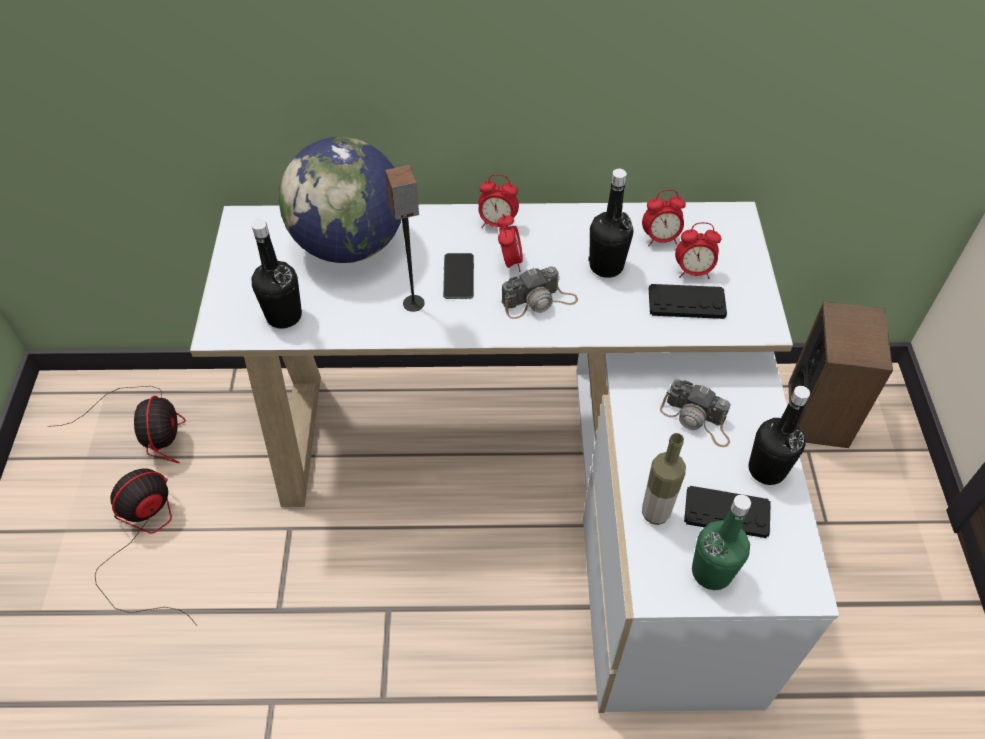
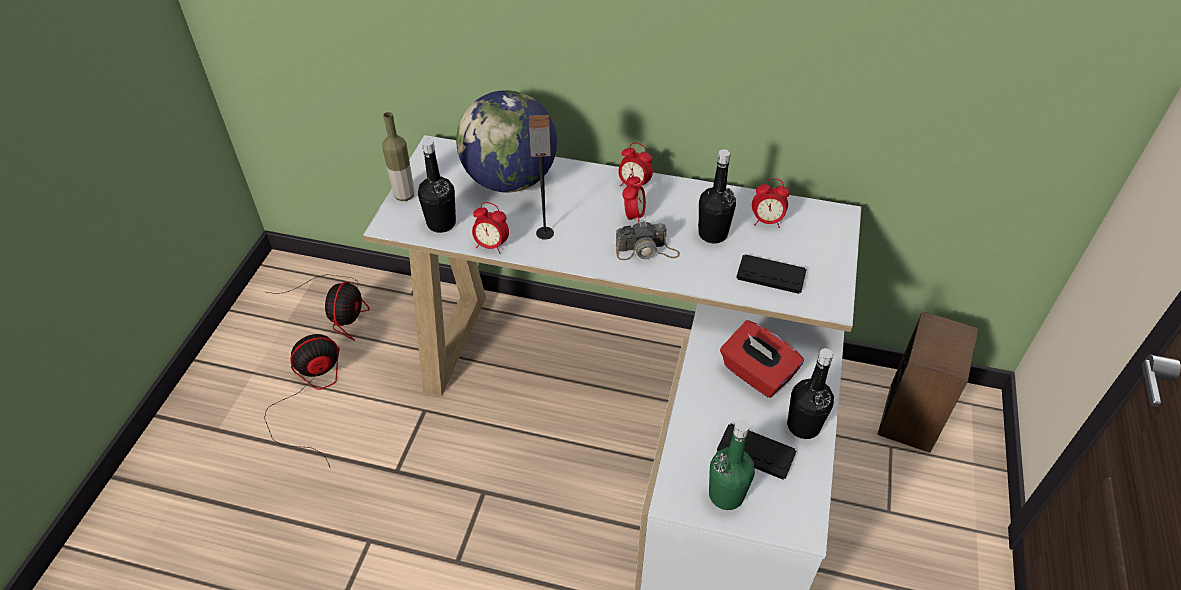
camera: 15 degrees right, 5 degrees down
phone [443,253,474,299] -> none
bottle [642,433,686,525] -> bottle moved to [382,112,414,201]
camera [660,379,731,447] -> red tissue box [720,320,804,398]
alarm clock [675,222,721,279] -> alarm clock moved to [472,202,509,254]

